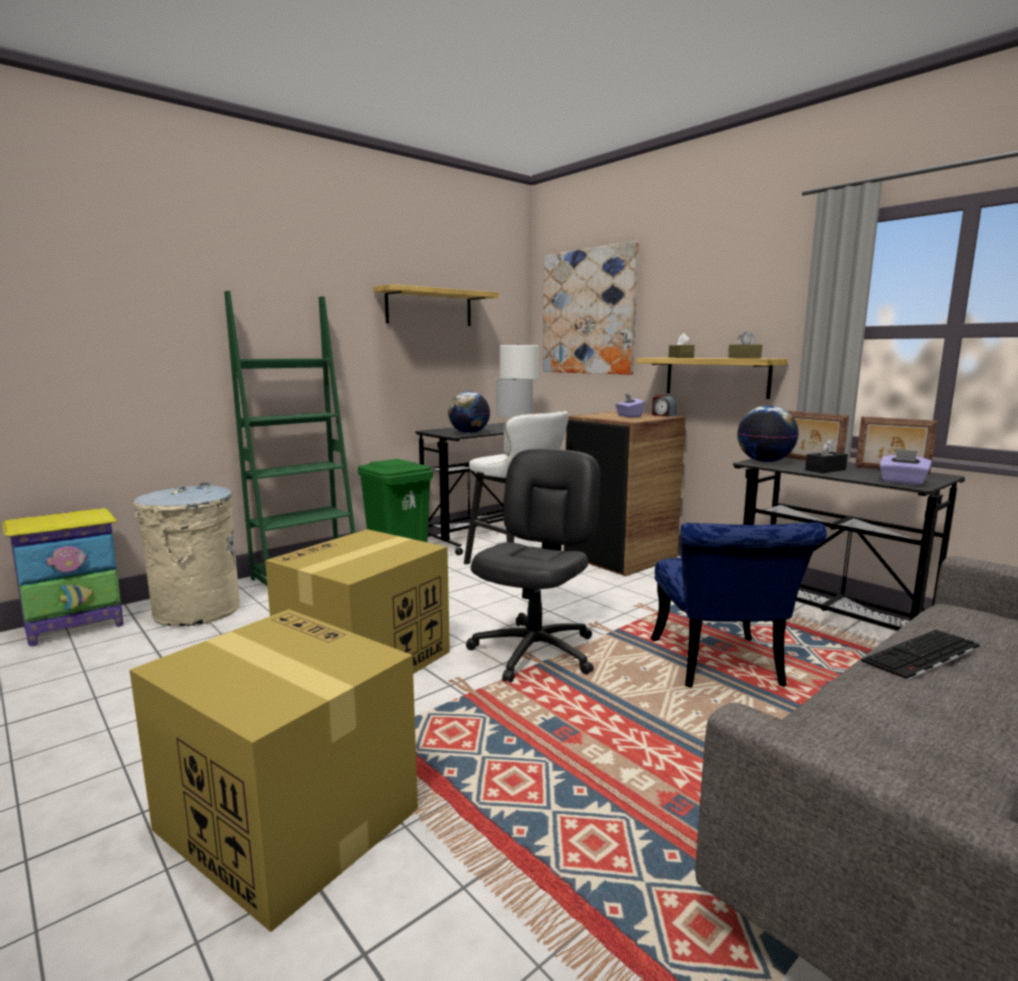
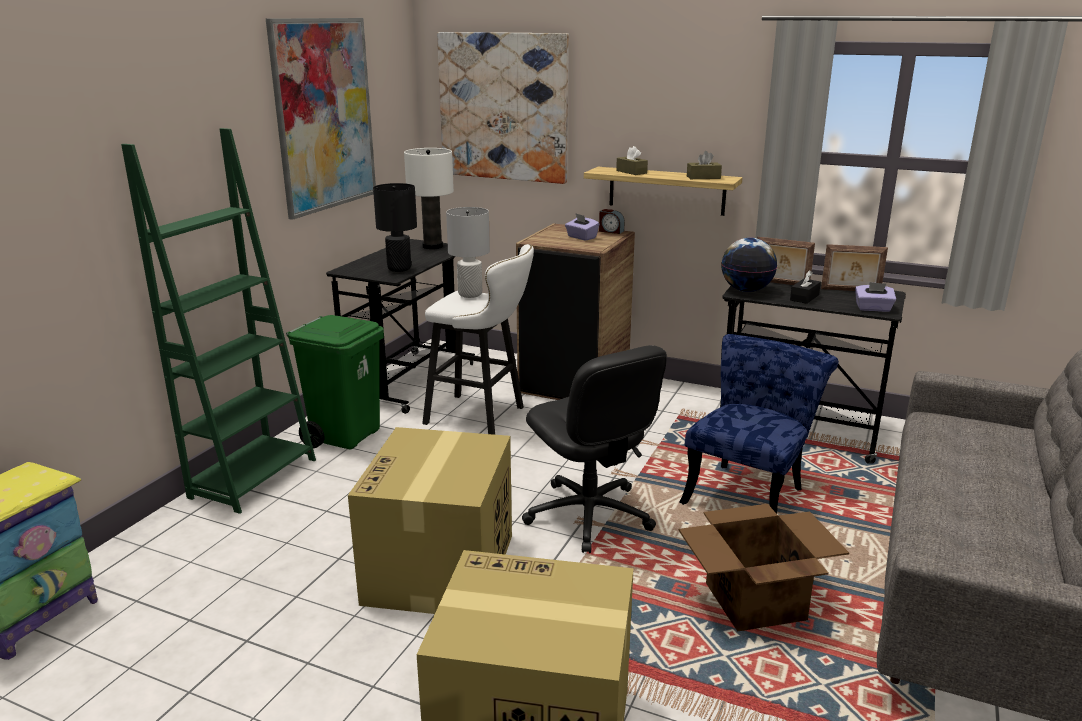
camera: 25 degrees left, 10 degrees up
beige trash can [133,482,240,627] -> none
shelf [373,284,499,326] -> picture [266,18,376,220]
globe [448,391,490,433] -> black table lamp [373,183,417,272]
black office chair [466,449,600,683] -> black office chair turned 150 degrees clockwise [522,345,667,553]
blue chair [651,522,827,688] -> blue chair turned 120 degrees counterclockwise [680,334,839,514]
keyboard [861,630,980,681] -> none
none -> cardboard box [679,504,849,632]

